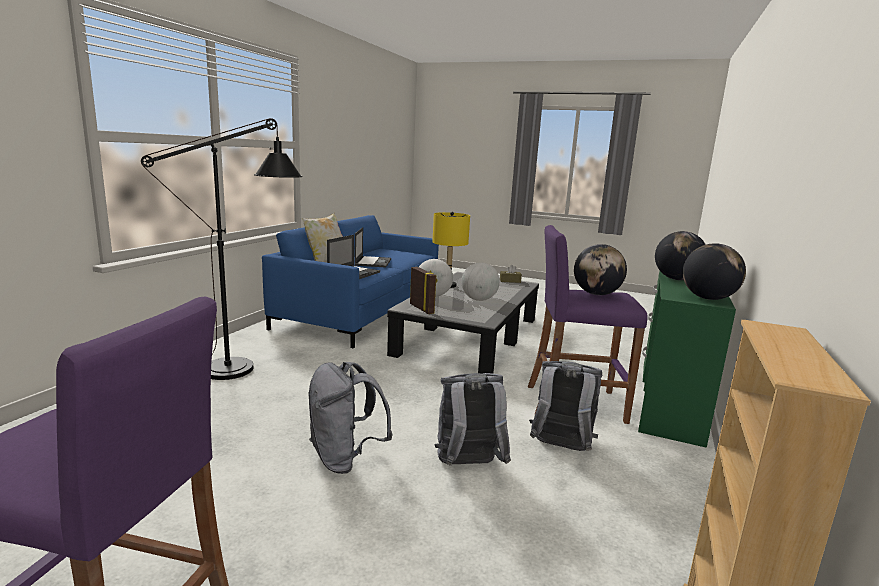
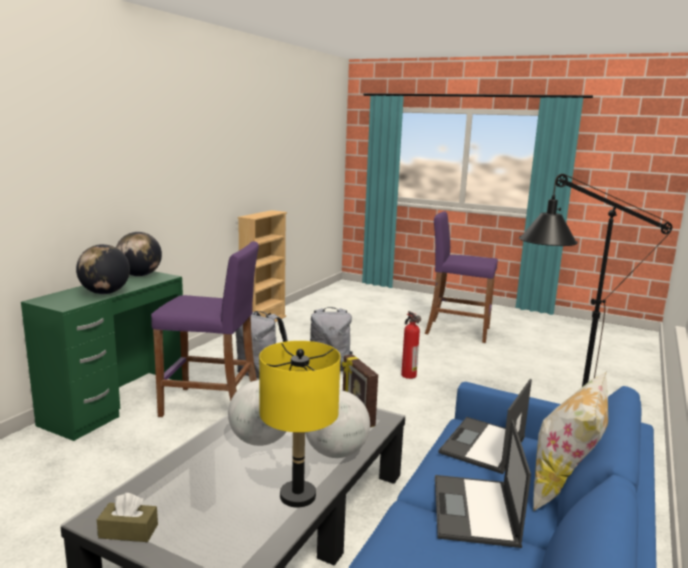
camera: 175 degrees left, 0 degrees up
grey backpack [308,362,393,474] -> fire extinguisher [401,311,421,379]
globe [574,244,627,295] -> none

